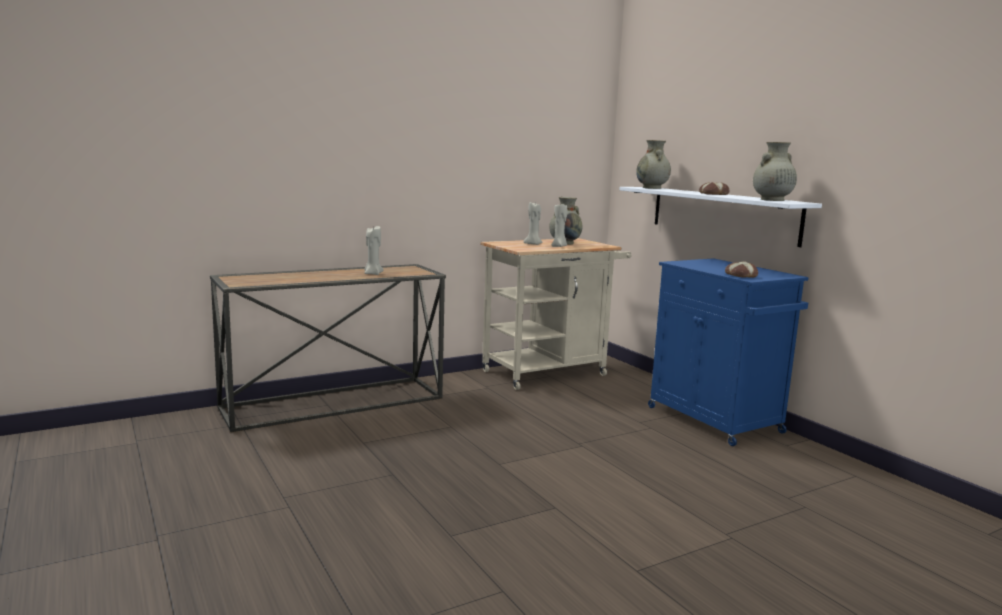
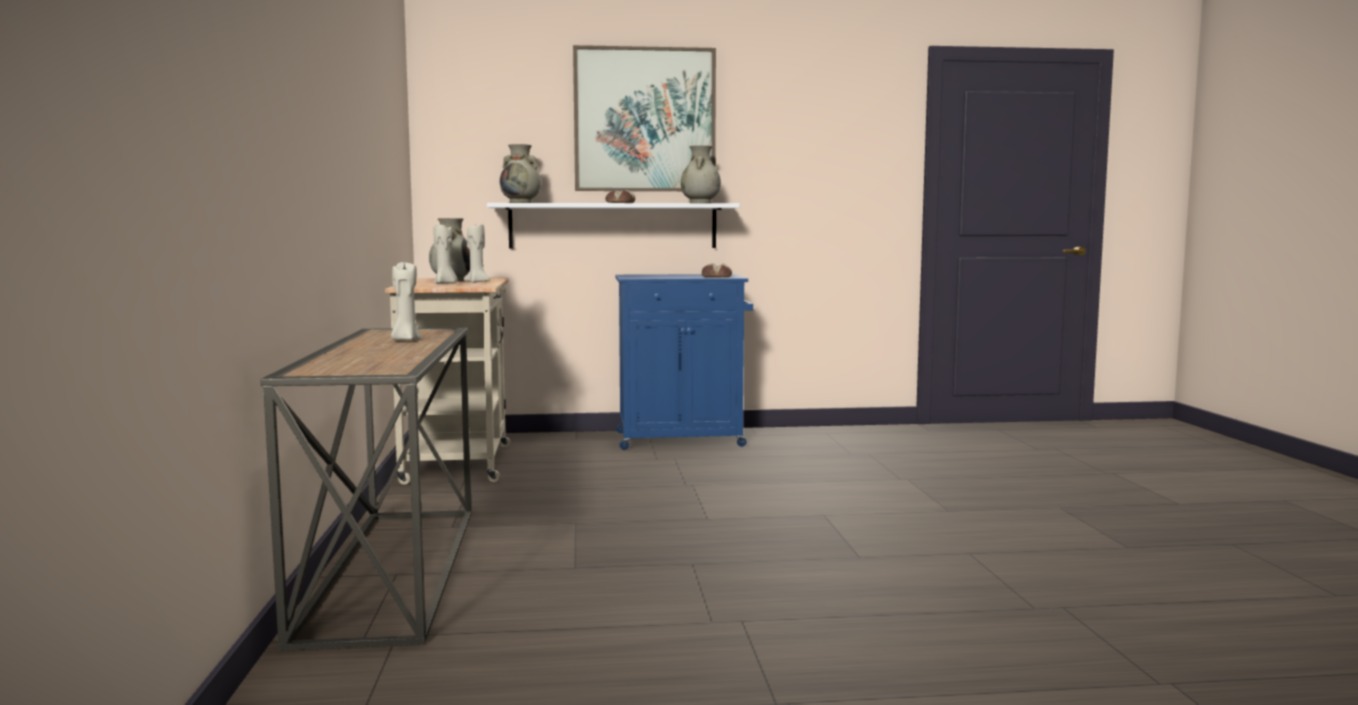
camera: 65 degrees left, 5 degrees down
none -> picture [573,45,716,191]

